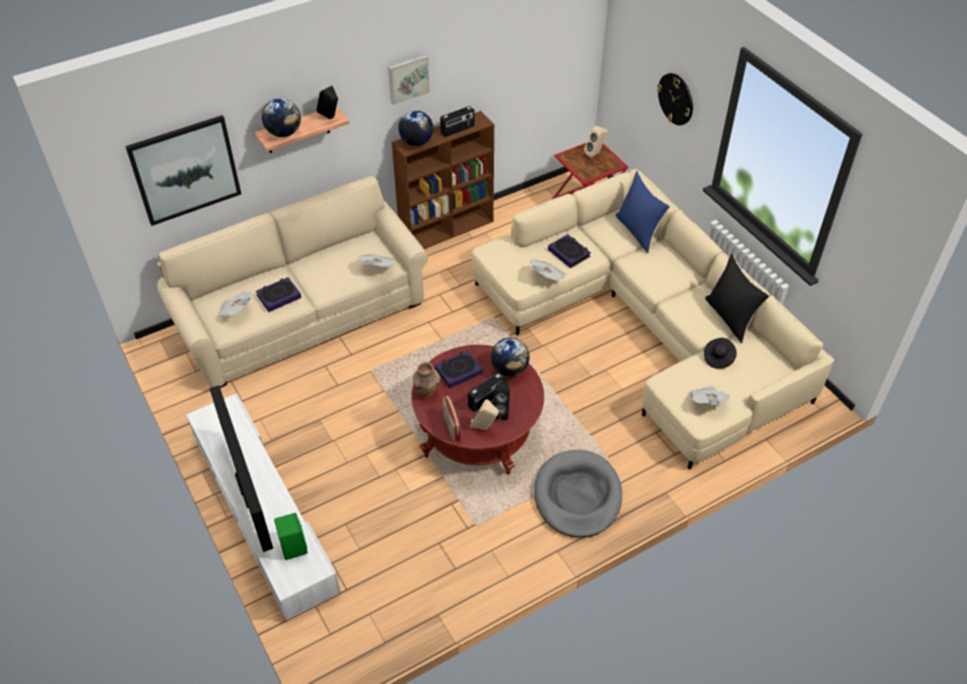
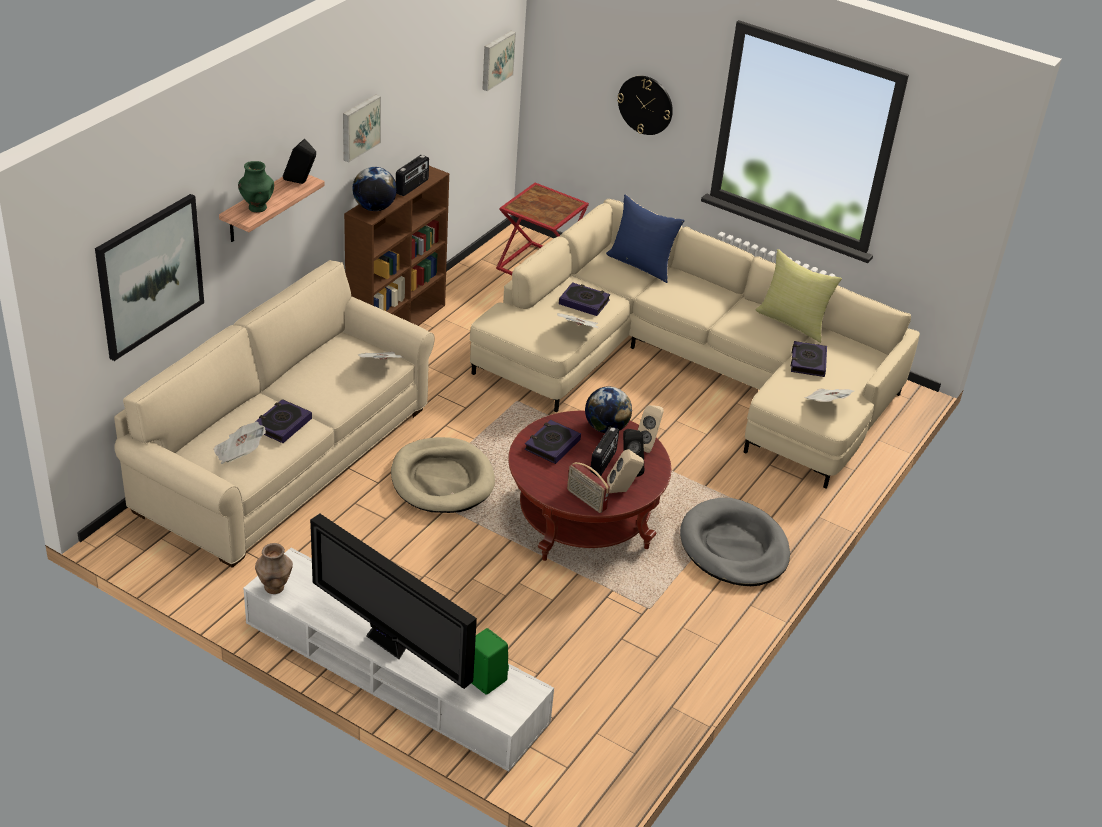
camera: 30 degrees left, 10 degrees down
globe [262,98,301,137] -> green vase [238,161,274,213]
brown vase [413,362,440,398] -> brown vase moved to [255,543,293,594]
beige speaker [584,126,607,158] -> beige speaker moved to [638,405,664,453]
black hat [704,338,737,369] -> book [791,341,827,377]
black pillow [705,254,769,343] -> yellow pillow [755,249,842,343]
none -> beige dog bed [391,437,495,513]
none -> picture [482,31,516,91]

